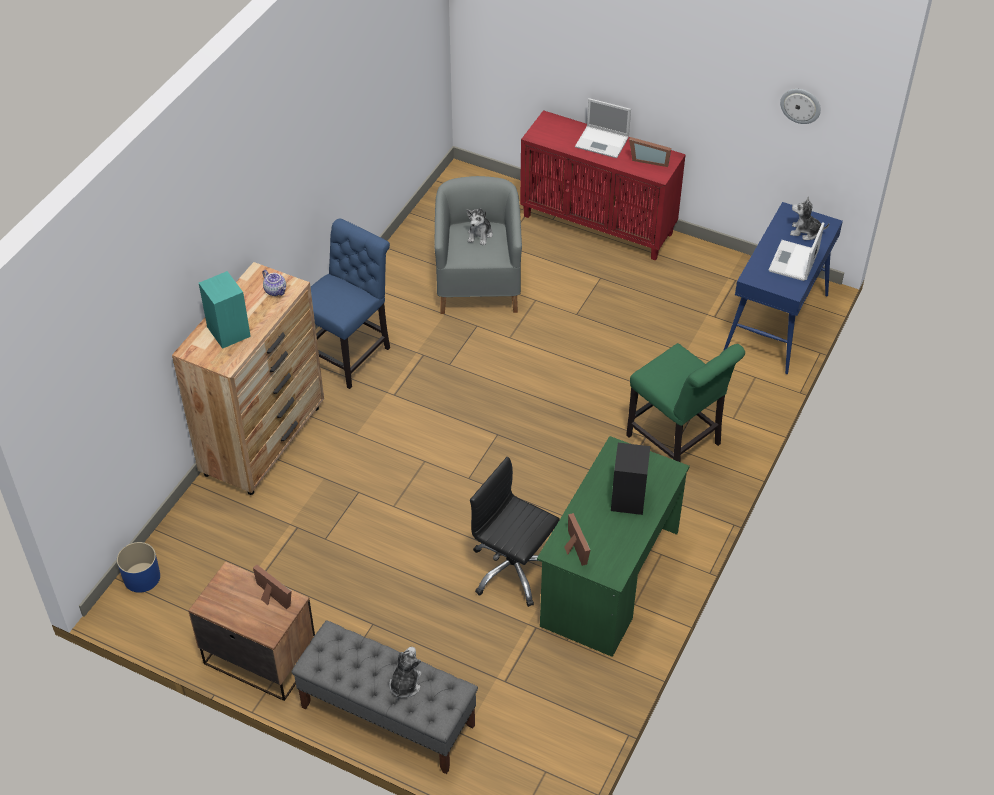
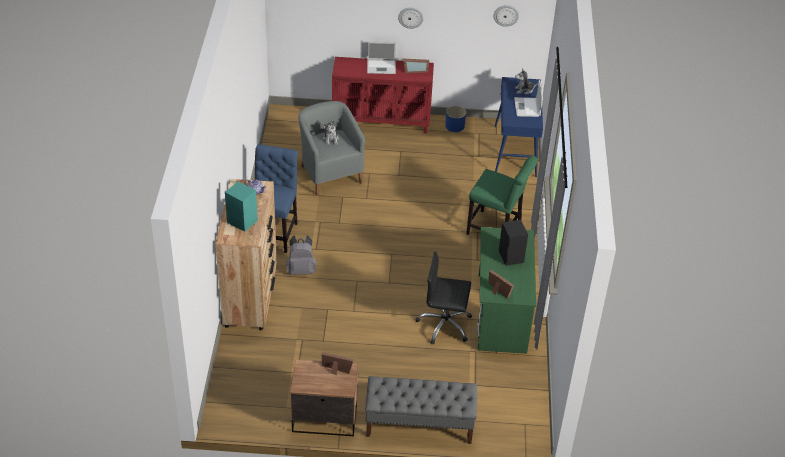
camera: 25 degrees left, 5 degrees down
blue planter [117,542,160,593] -> blue planter moved to [445,106,466,132]
plush toy [389,647,421,699] -> none
none -> grey backpack [286,235,316,275]
none -> wall clock [398,7,424,29]

